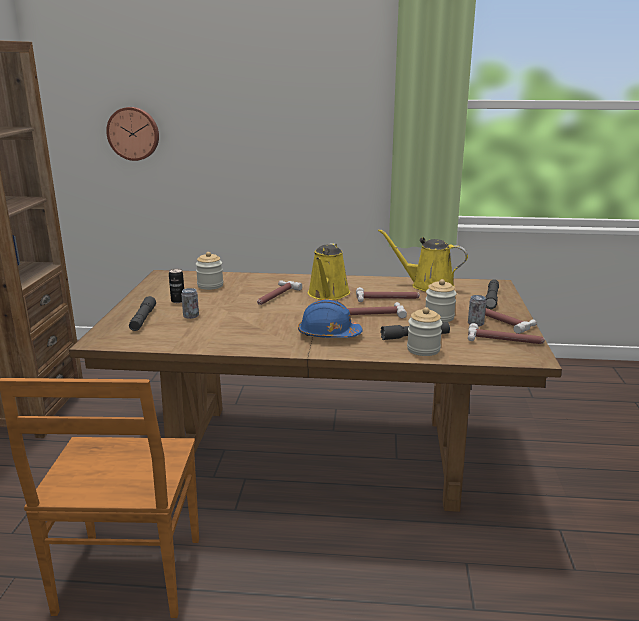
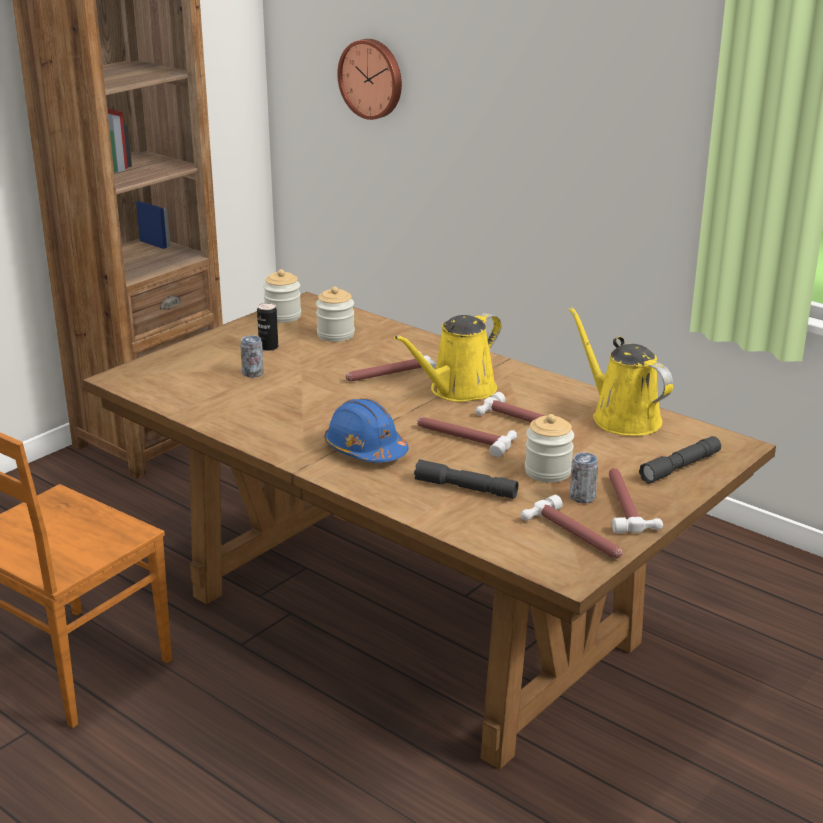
camera: 35 degrees right, 5 degrees up
grey flashlight [129,296,156,331] -> none
jar [407,307,442,356] -> jar moved to [263,269,301,323]

